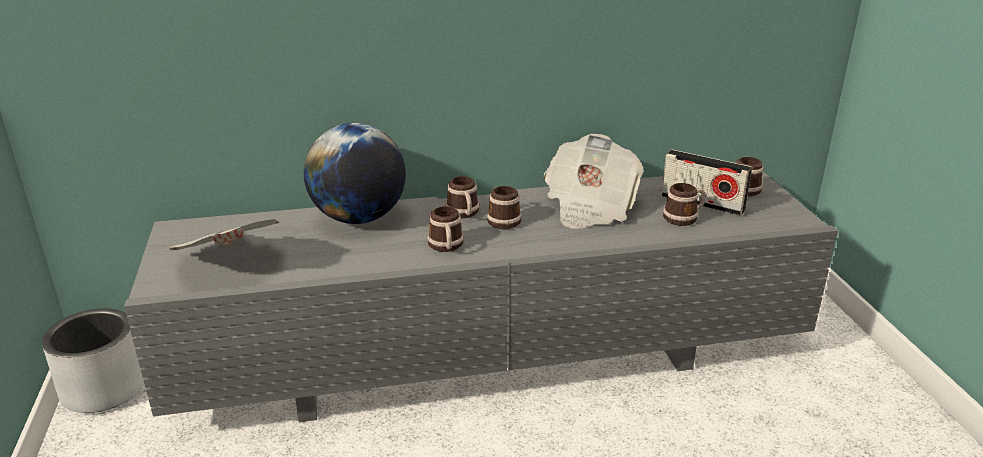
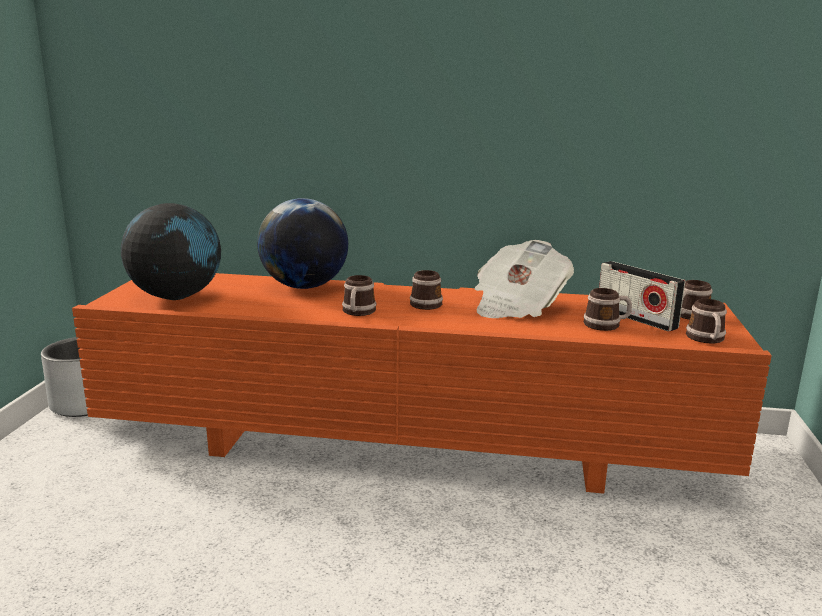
camera: 20 degrees right, 10 degrees down
grey tv stand [124,171,838,422] -> orange tv stand [72,273,772,494]
newspaper [169,219,279,250] -> globe [121,203,221,300]
mug [445,176,479,218] -> mug moved to [686,299,727,344]

